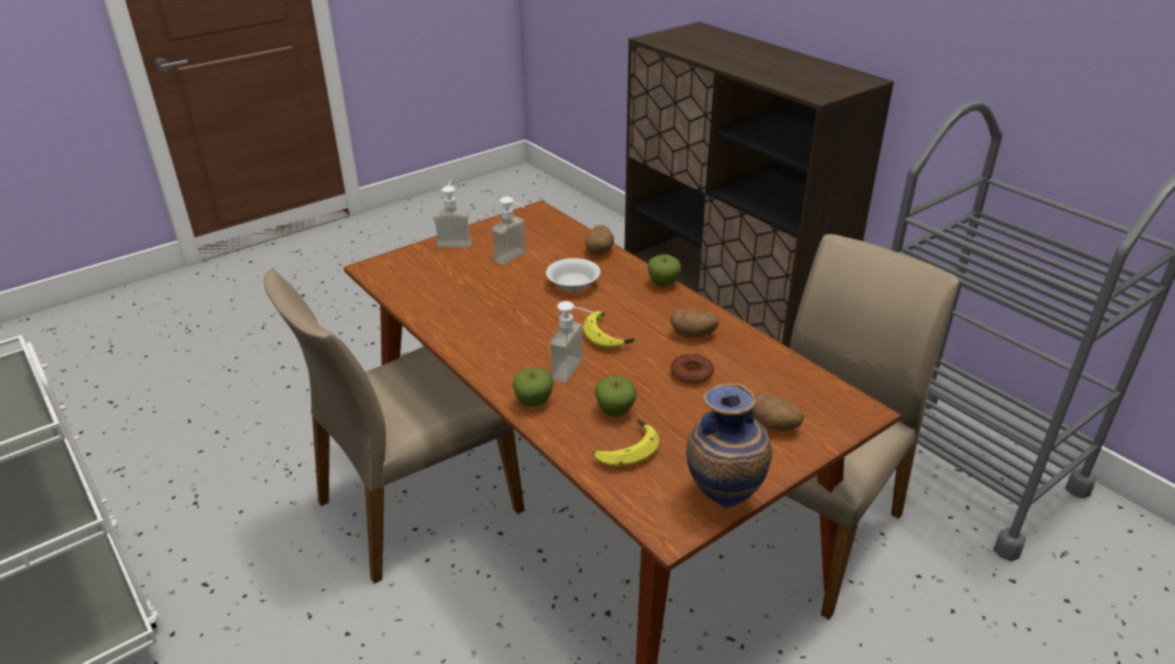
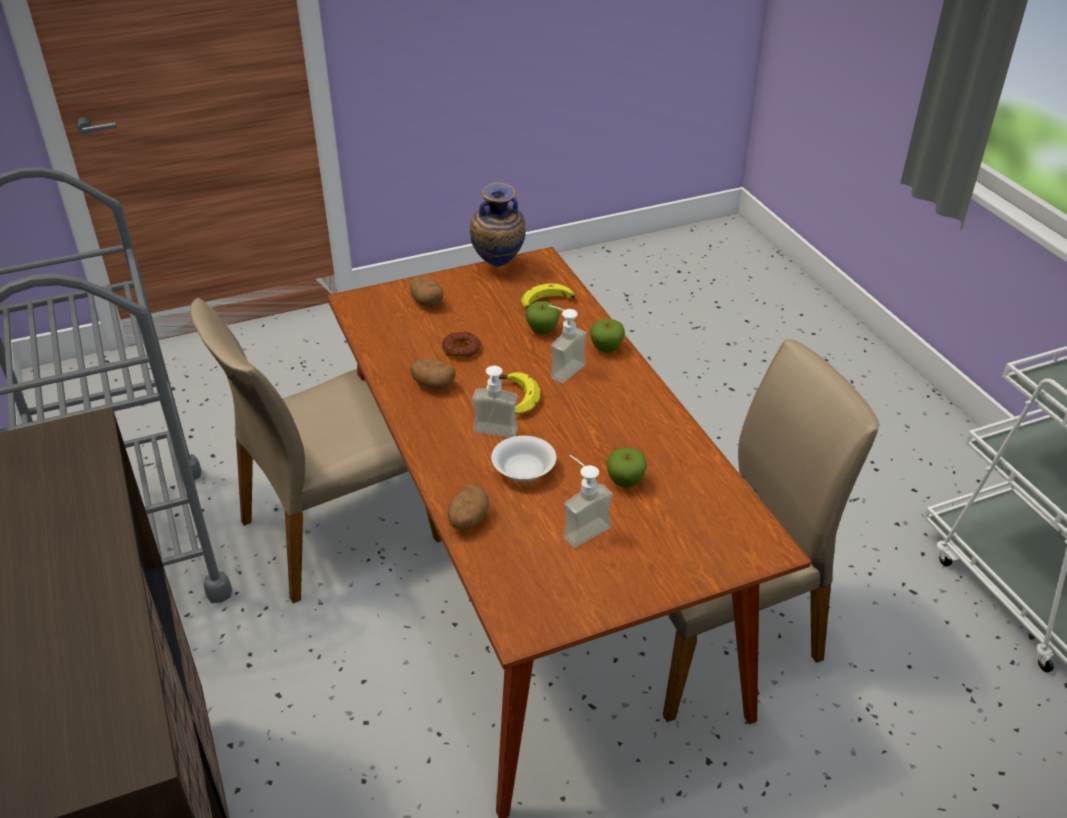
camera: 165 degrees left, 5 degrees up
soap dispenser [433,180,472,248] -> soap dispenser moved to [472,366,518,438]
apple [648,255,681,287] -> apple moved to [606,447,647,487]

